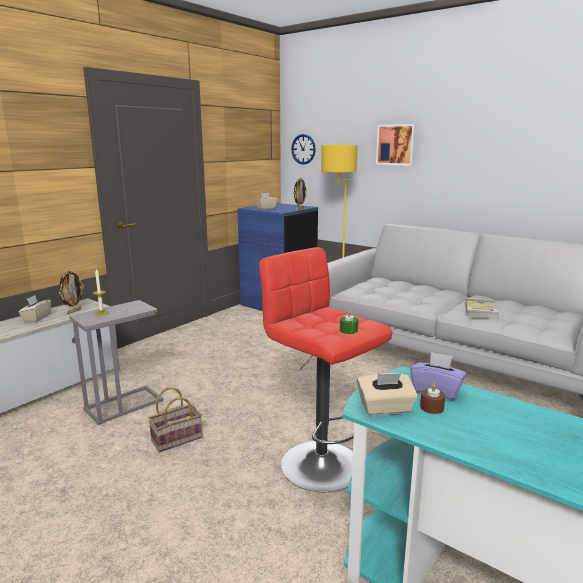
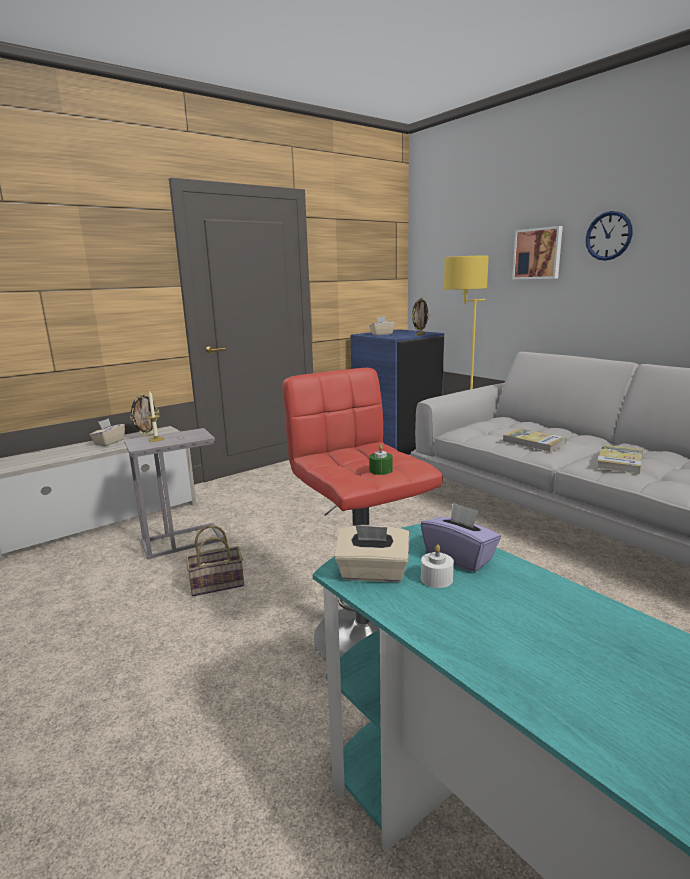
camera: 15 degrees right, 0 degrees up
wall clock [291,134,316,165] -> wall clock moved to [586,211,633,261]
brown candle [420,383,445,414] -> white candle [421,545,454,588]
none -> book [503,428,567,452]

